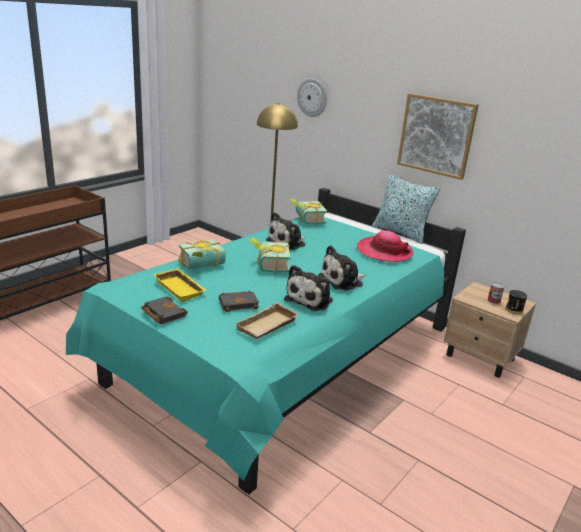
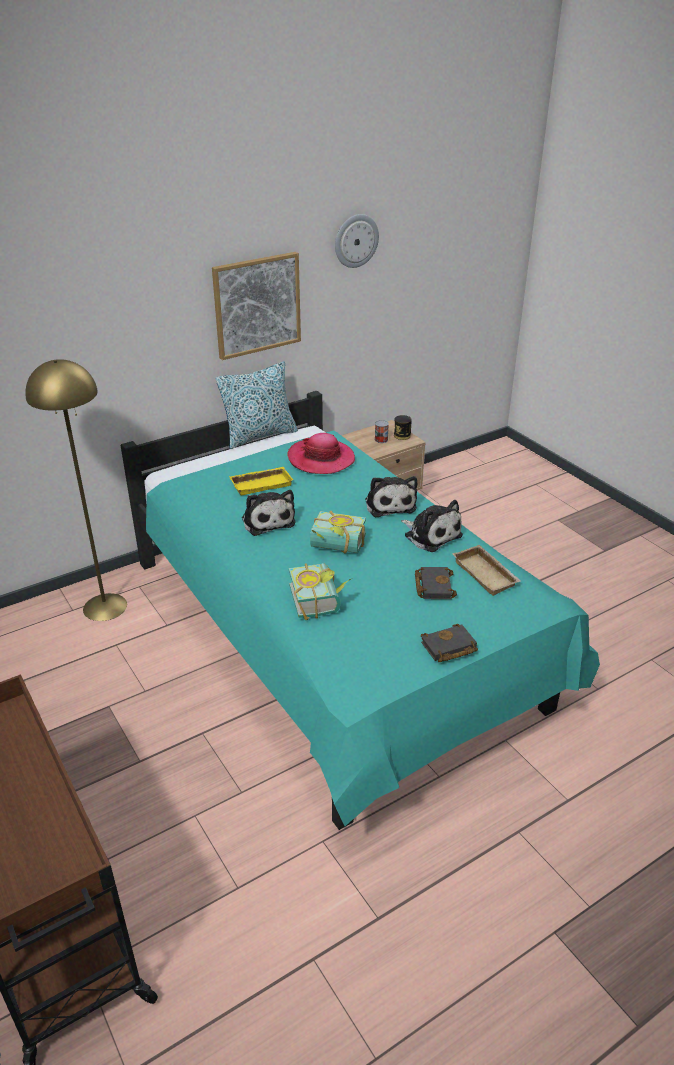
camera: 70 degrees left, 10 degrees up
yellow tray [154,269,207,302] -> yellow tray moved to [229,467,293,495]
book [291,198,327,226] -> none
wall clock [297,78,327,117] -> wall clock moved to [335,214,379,268]

